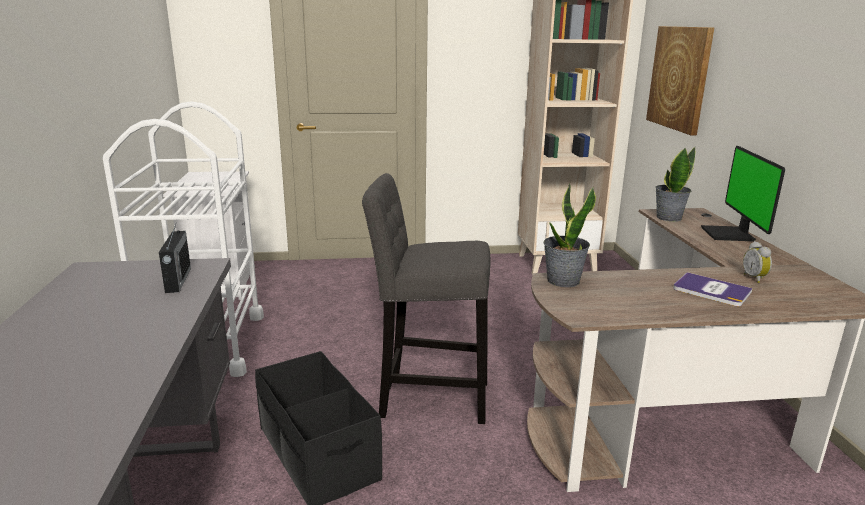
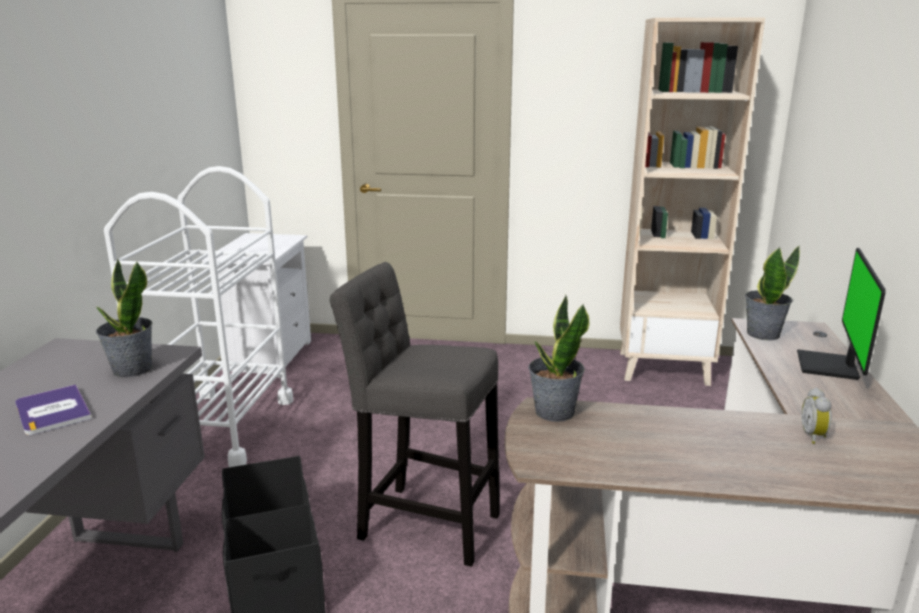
camera: 15 degrees right, 0 degrees up
radio [159,222,191,293] -> potted plant [96,258,152,377]
picture [646,26,714,135] -> none
book [673,272,753,306] -> book moved to [15,384,92,435]

